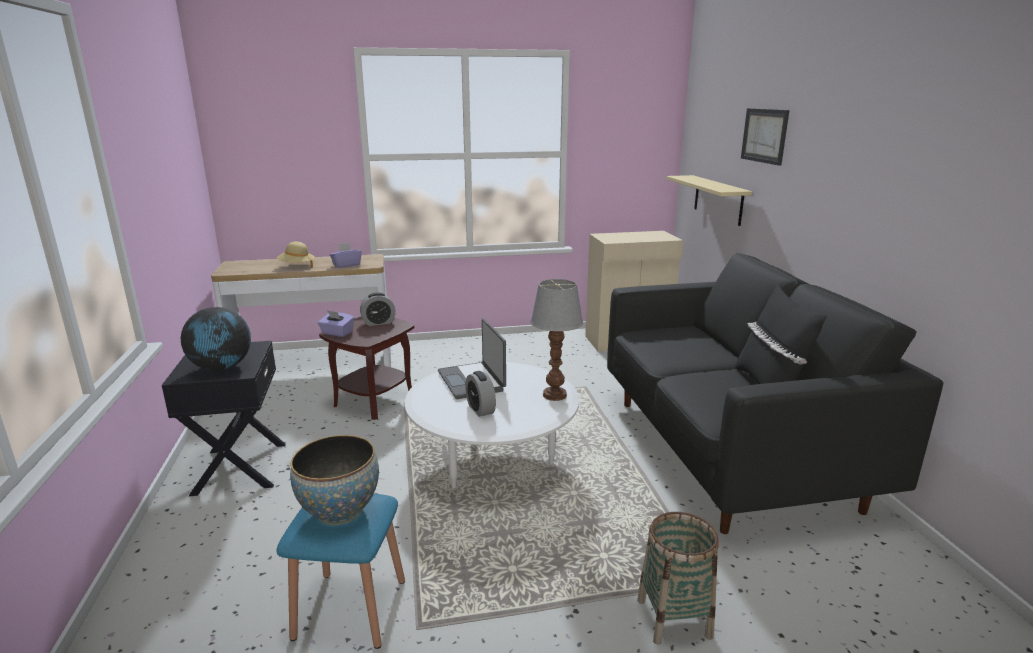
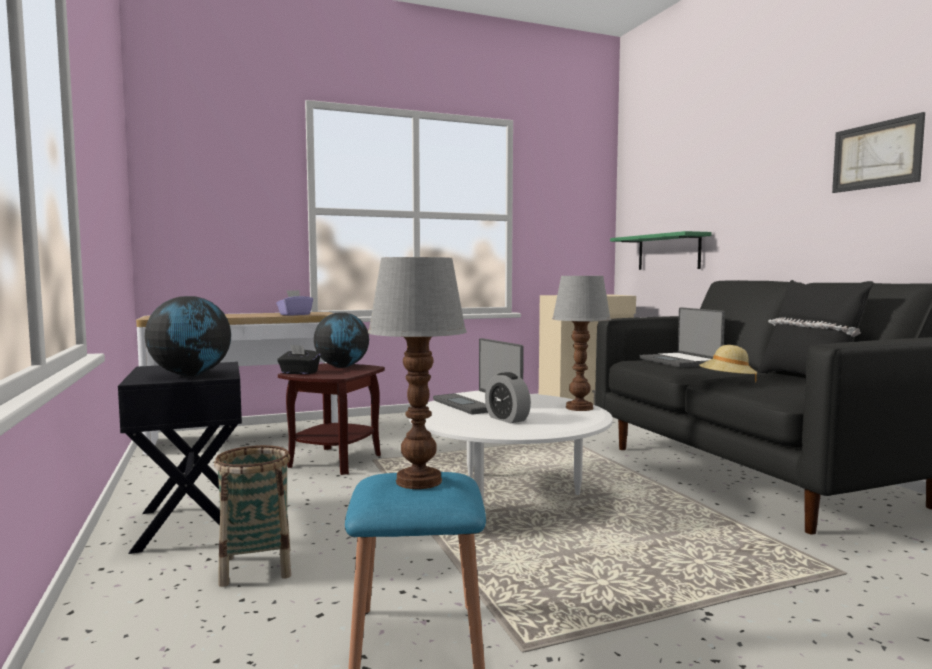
camera: 10 degrees left, 15 degrees down
beige hat [277,242,315,268] -> beige hat moved to [699,345,757,383]
bowl [290,435,379,525] -> table lamp [367,257,467,489]
purple tissue box [318,310,354,337] -> black tissue box [277,345,321,375]
alarm clock [360,292,396,326] -> globe [314,312,369,368]
basket [637,512,719,645] -> basket moved to [214,445,291,587]
beige shelf [666,175,752,226] -> green shelf [610,231,712,270]
picture [741,108,790,166] -> picture moved to [832,112,925,193]
none -> laptop [639,307,725,368]

